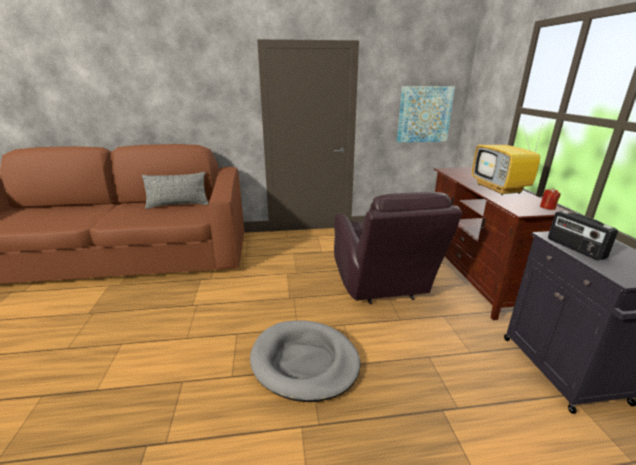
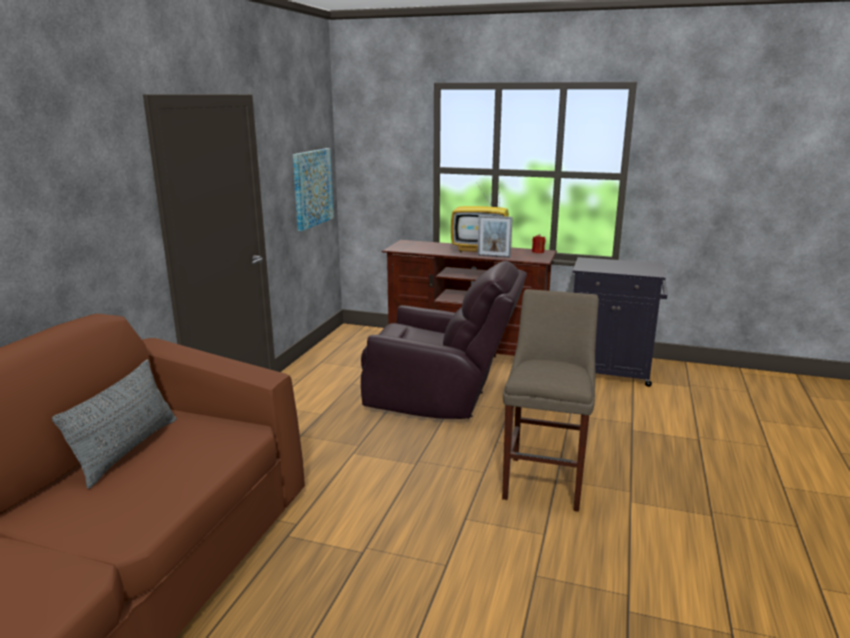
camera: 65 degrees left, 5 degrees down
grey dog bed [250,321,361,402] -> beige stool [502,289,599,512]
radio [548,211,618,261] -> none
none -> picture frame [477,215,513,258]

